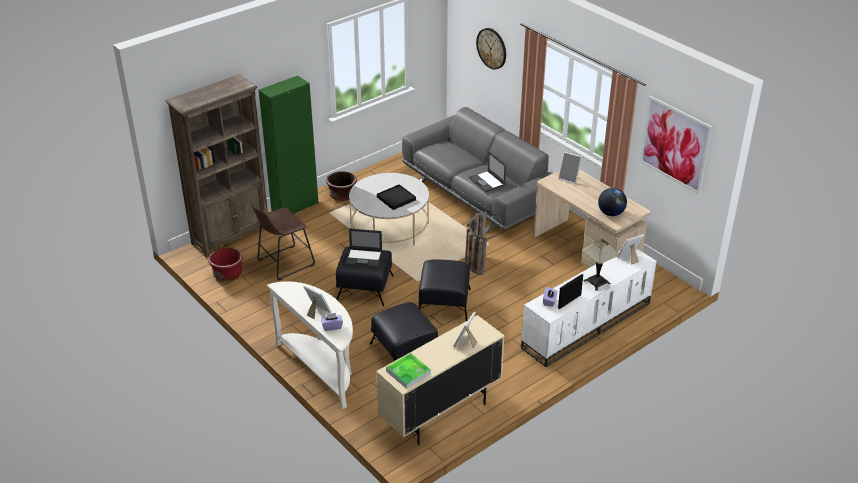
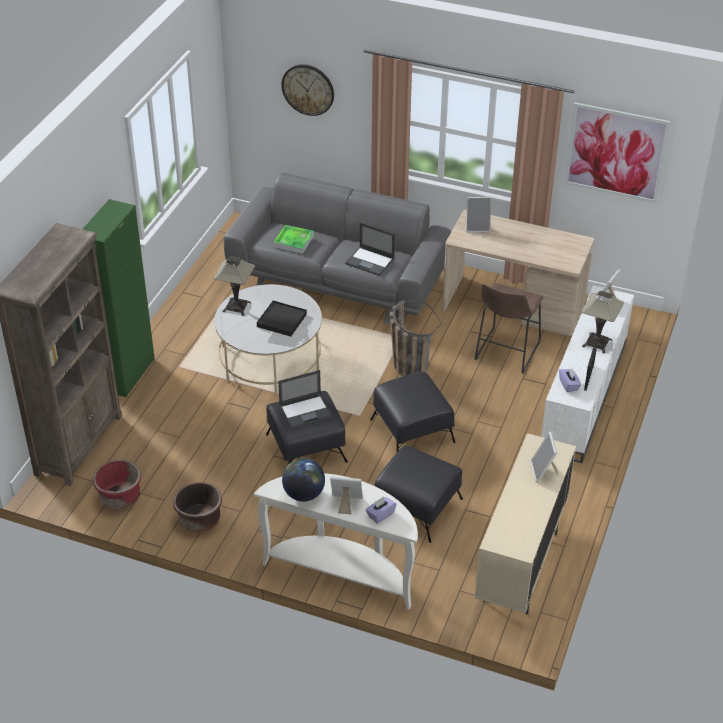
camera: 30 degrees left, 5 degrees up
brown stool [248,198,315,280] -> brown stool moved to [475,283,543,374]
brown planter [326,171,357,201] -> brown planter moved to [173,482,222,532]
tray [386,353,431,389] -> tray moved to [274,225,314,254]
globe [598,188,627,216] -> globe moved to [282,458,325,502]
none -> table lamp [214,256,255,316]

